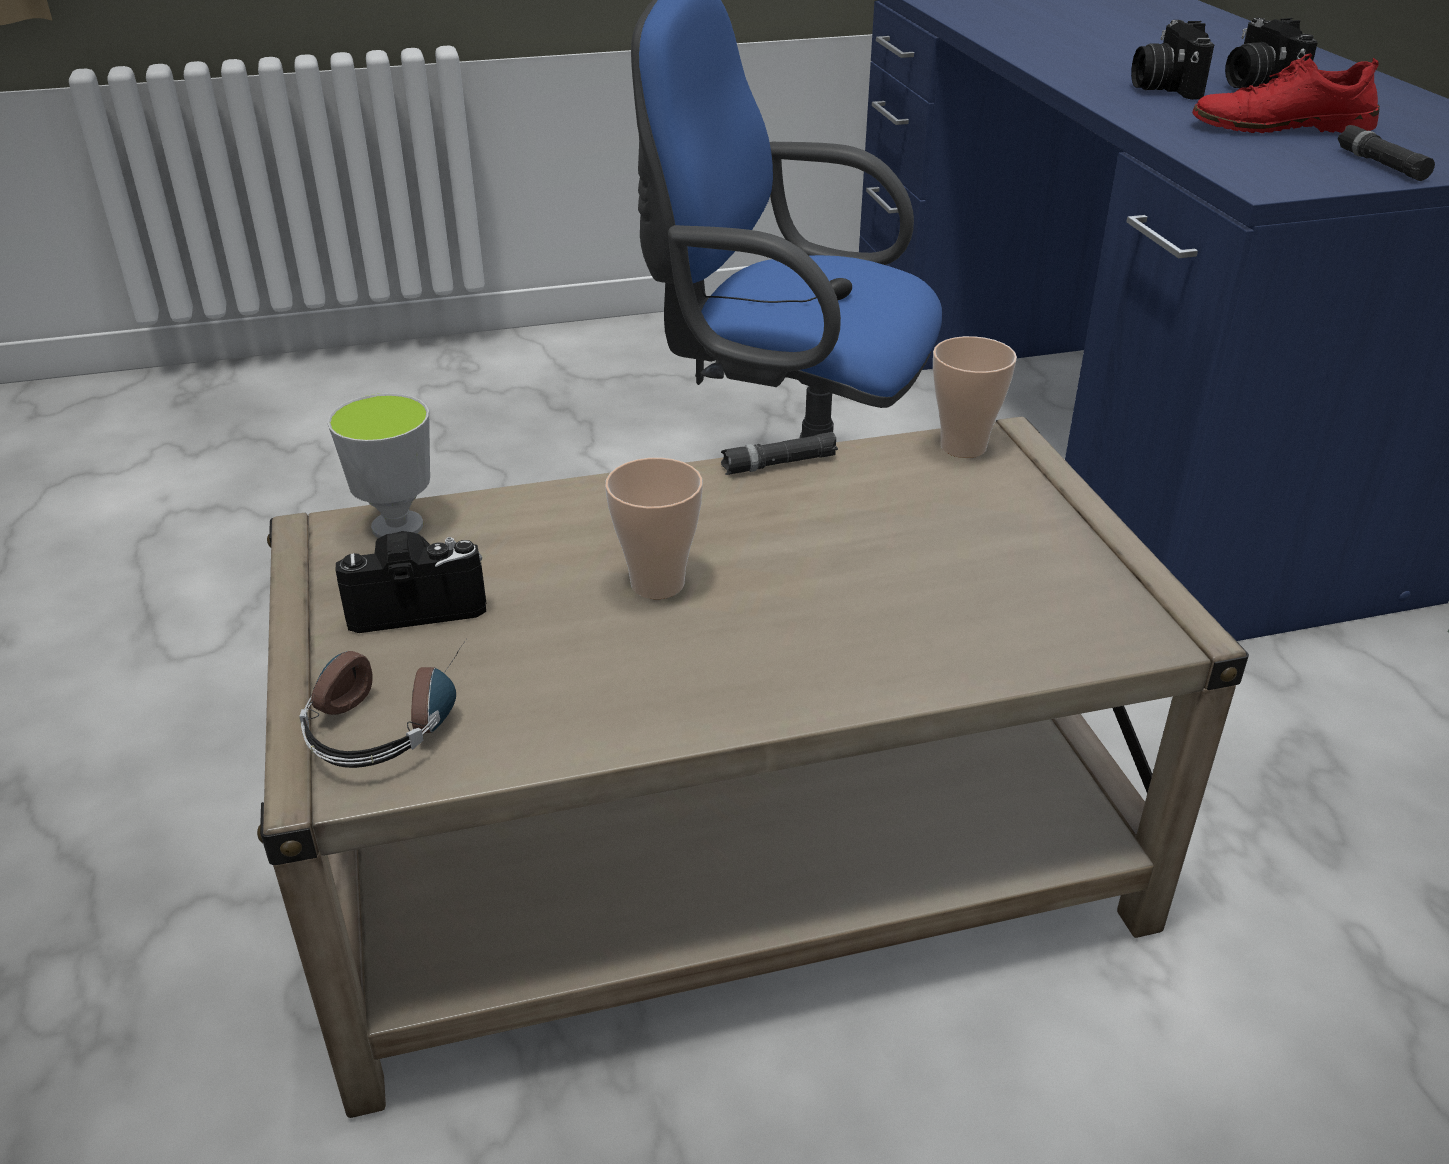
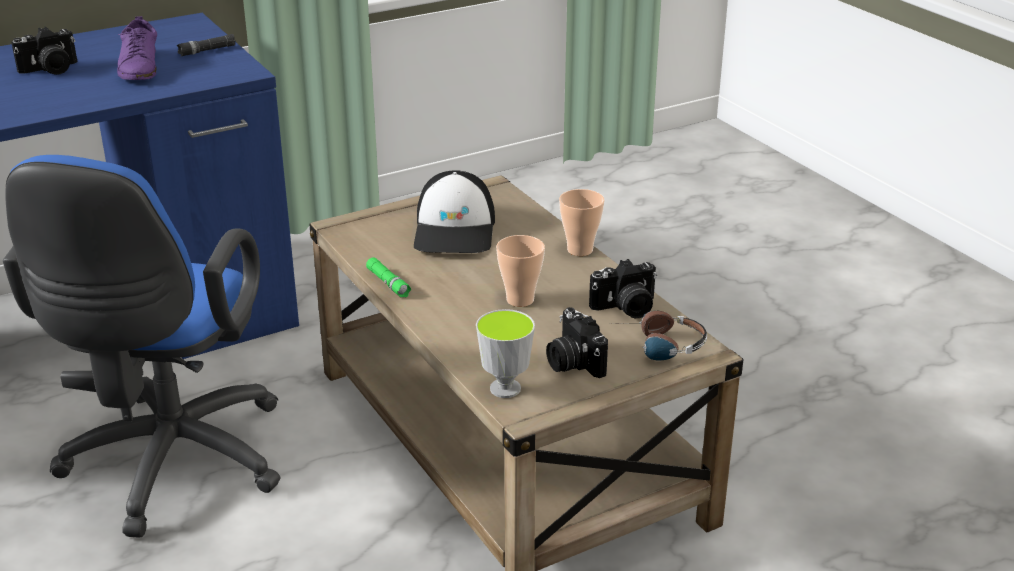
camera: 105 degrees left, 5 degrees down
black flashlight [721,432,838,475] -> green flashlight [366,257,411,297]
cup [933,336,1017,458] -> cup moved to [559,189,605,256]
camera [1131,20,1214,100] -> camera moved to [589,259,657,318]
red shoe [1192,53,1380,133] -> purple shoe [117,16,157,80]
none -> cap [414,170,495,253]

